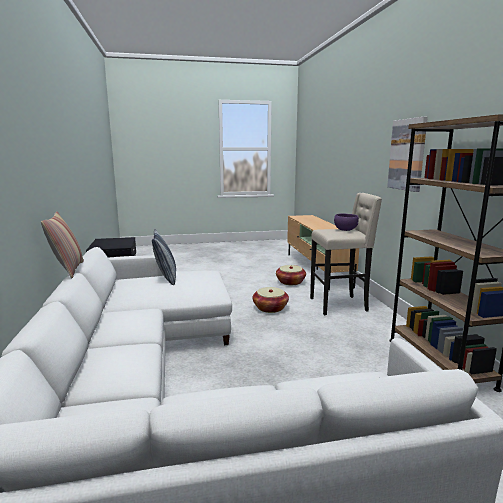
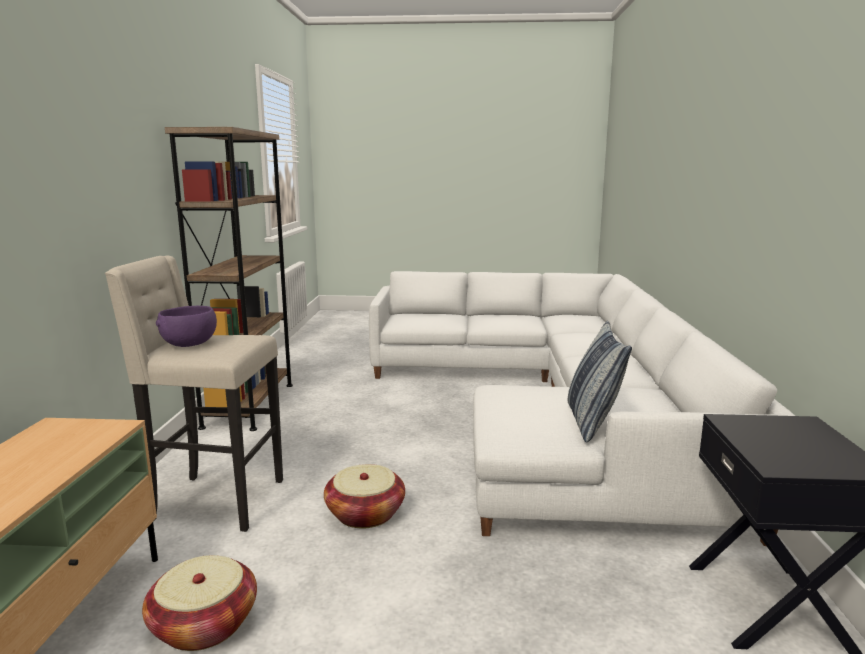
camera: 165 degrees left, 0 degrees up
pillow [41,211,84,279] -> none
picture [387,117,428,192] -> none

